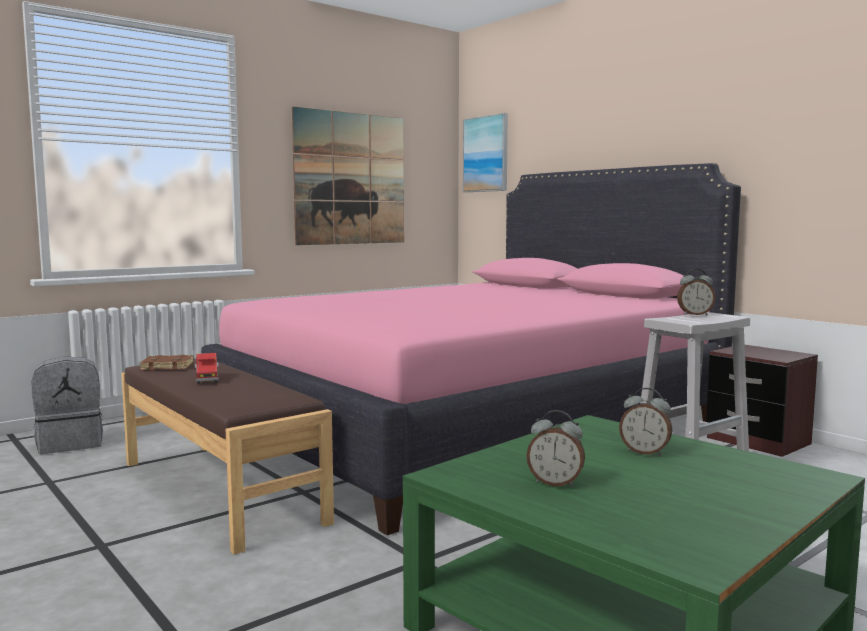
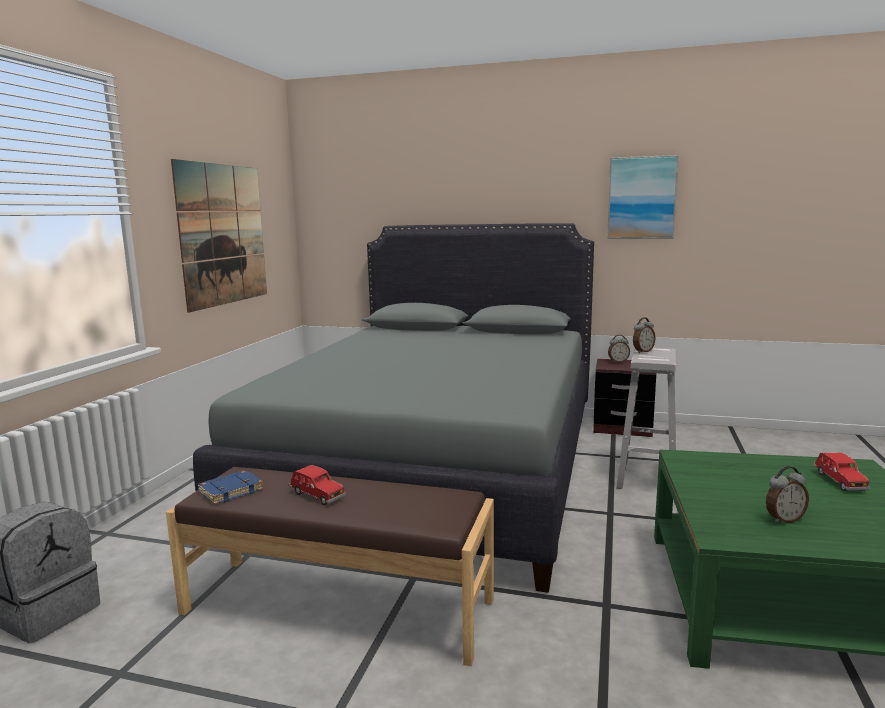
camera: 35 degrees left, 5 degrees up
brown book [140,355,194,371] -> blue book [198,470,263,505]
pink bed [201,163,741,535] -> grey bed [193,223,594,593]
picture [463,113,508,192] -> picture moved to [607,155,679,239]
alarm clock [619,388,672,456] -> alarm clock moved to [608,335,630,363]
none -> red toy car [813,453,870,491]

